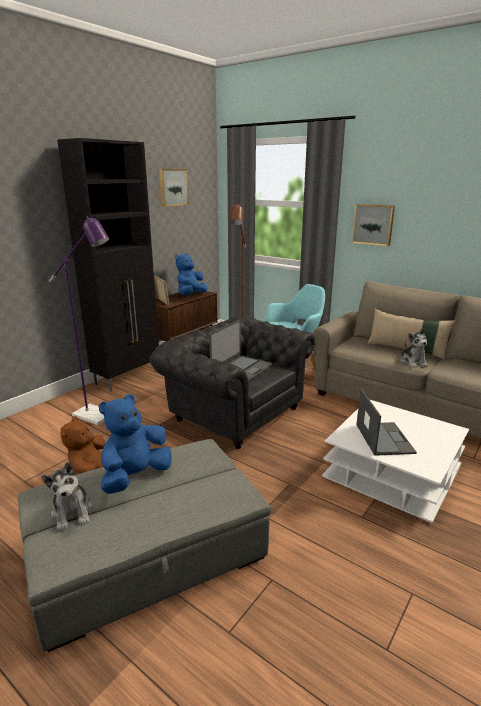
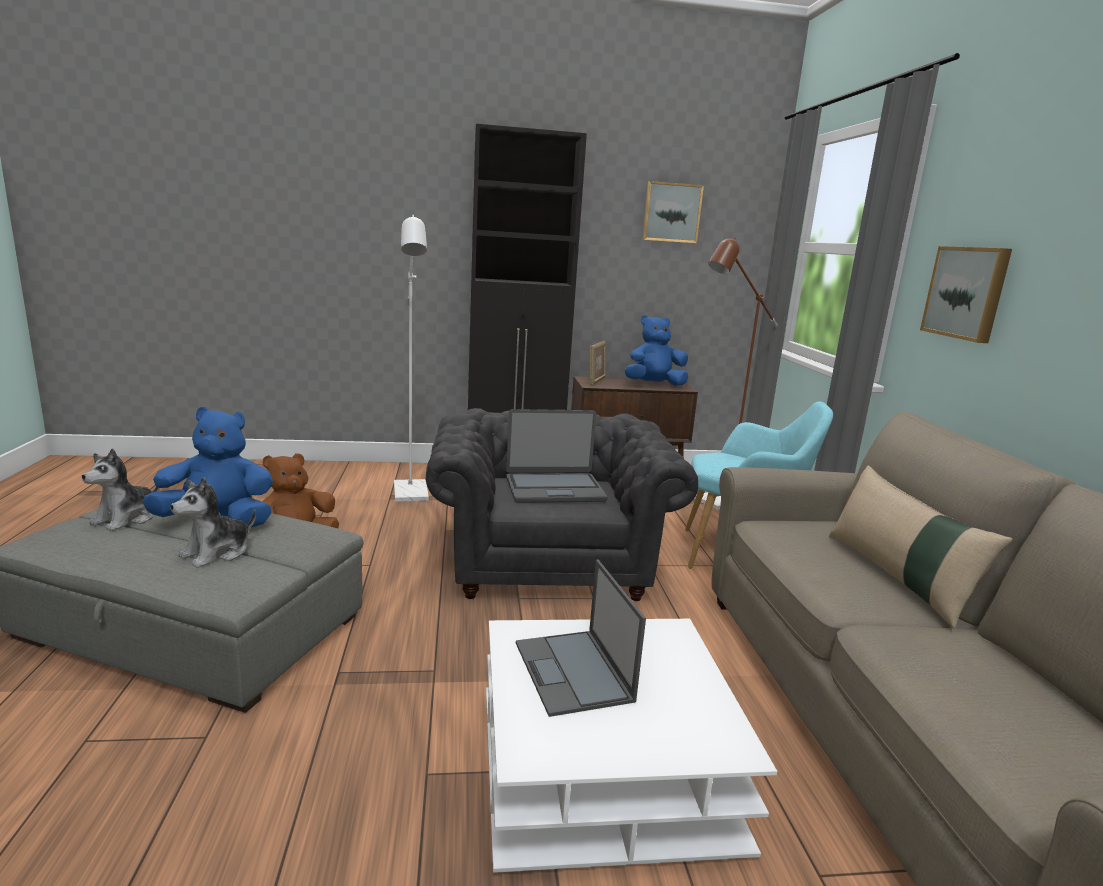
camera: 45 degrees right, 5 degrees down
purple floor lamp [49,216,109,425] -> white floor lamp [394,215,429,502]
laptop [356,389,417,456] -> laptop turned 120 degrees clockwise [516,560,646,717]
plush toy [401,328,428,368] -> plush toy moved to [170,477,256,568]

